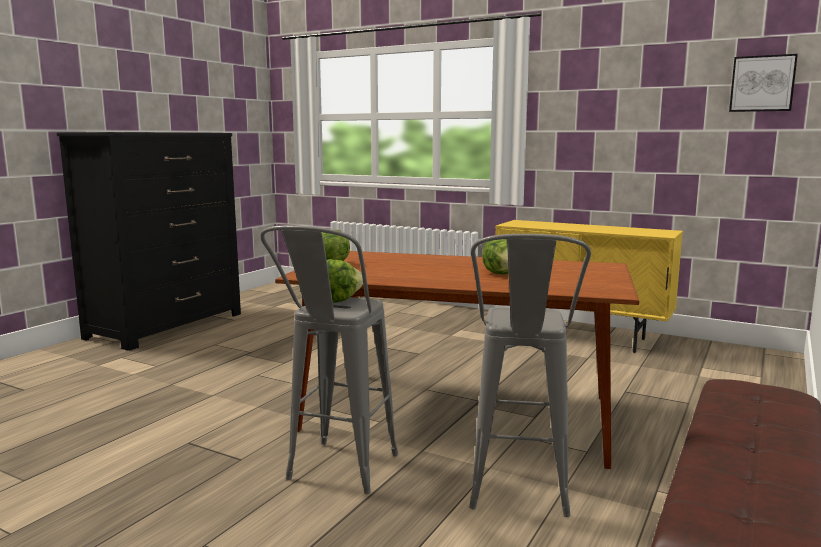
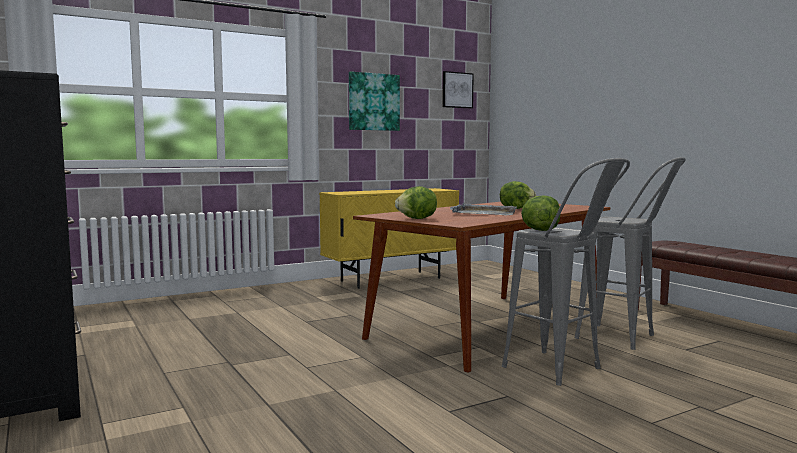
camera: 60 degrees left, 5 degrees down
none -> picture [349,71,400,131]
none -> grey tray [450,203,517,216]

